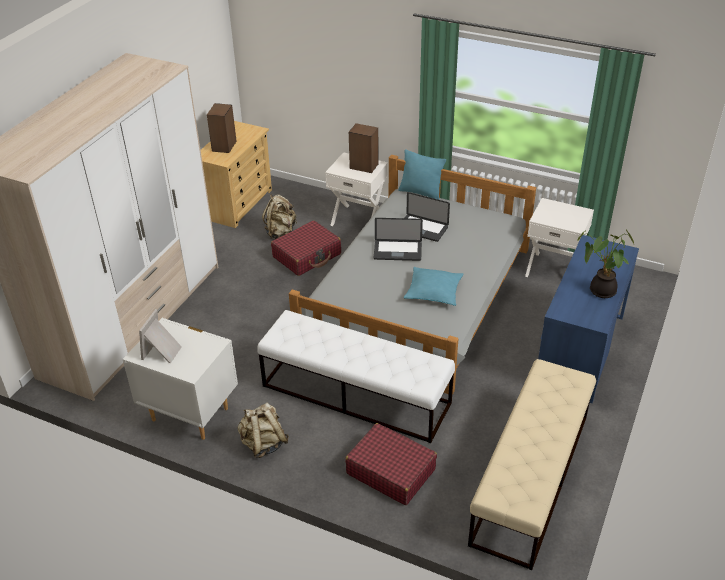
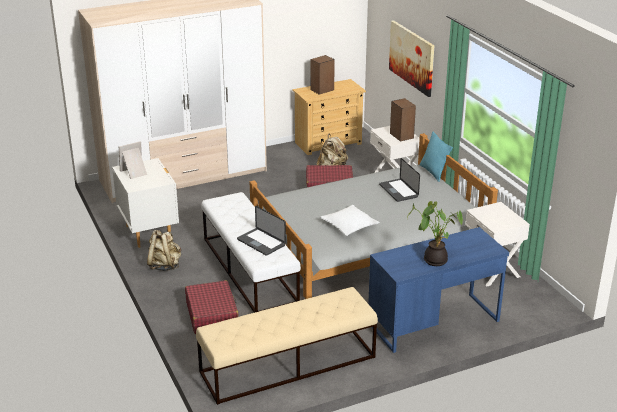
camera: 40 degrees right, 10 degrees down
laptop [374,218,423,261] -> laptop moved to [237,206,286,256]
turquoise pillow [404,267,463,306] -> white pillow [320,205,380,236]
none -> picture [389,20,434,97]

